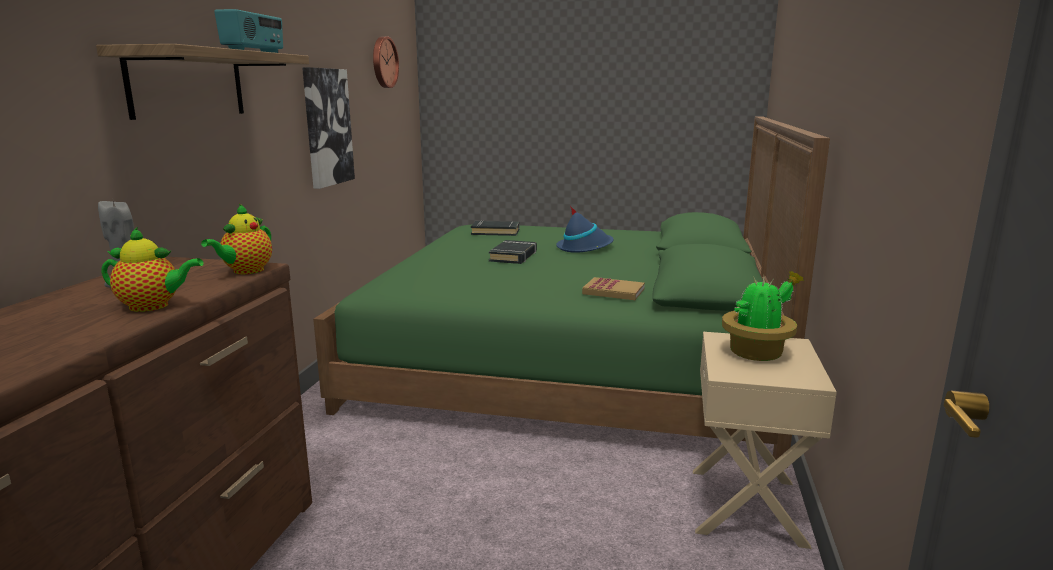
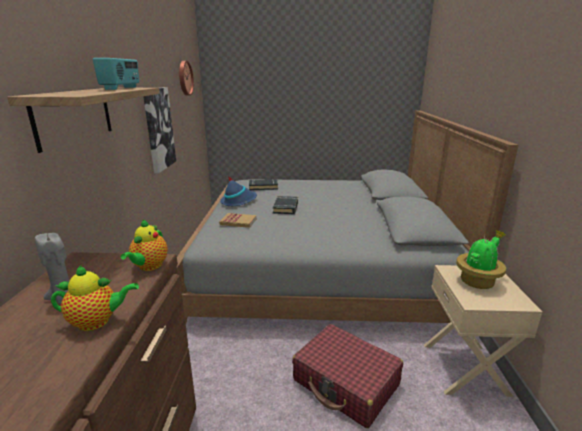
camera: 10 degrees left, 5 degrees up
green bed [313,117,830,468] -> grey bed [177,110,518,323]
blue hat [556,206,614,253] -> blue hat moved to [220,175,257,206]
book [582,277,645,300] -> book moved to [219,213,257,228]
none -> red suitcase [292,324,403,428]

